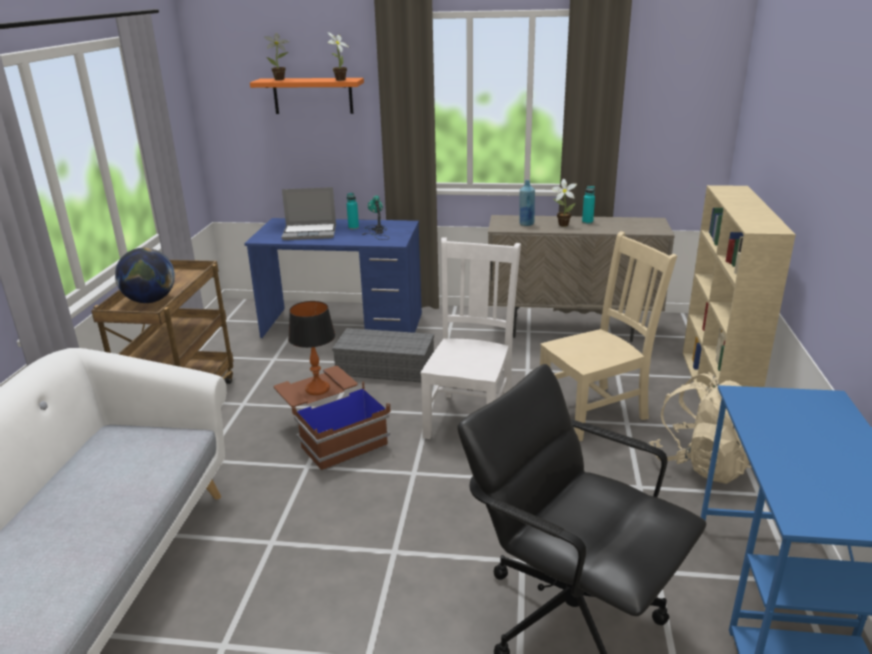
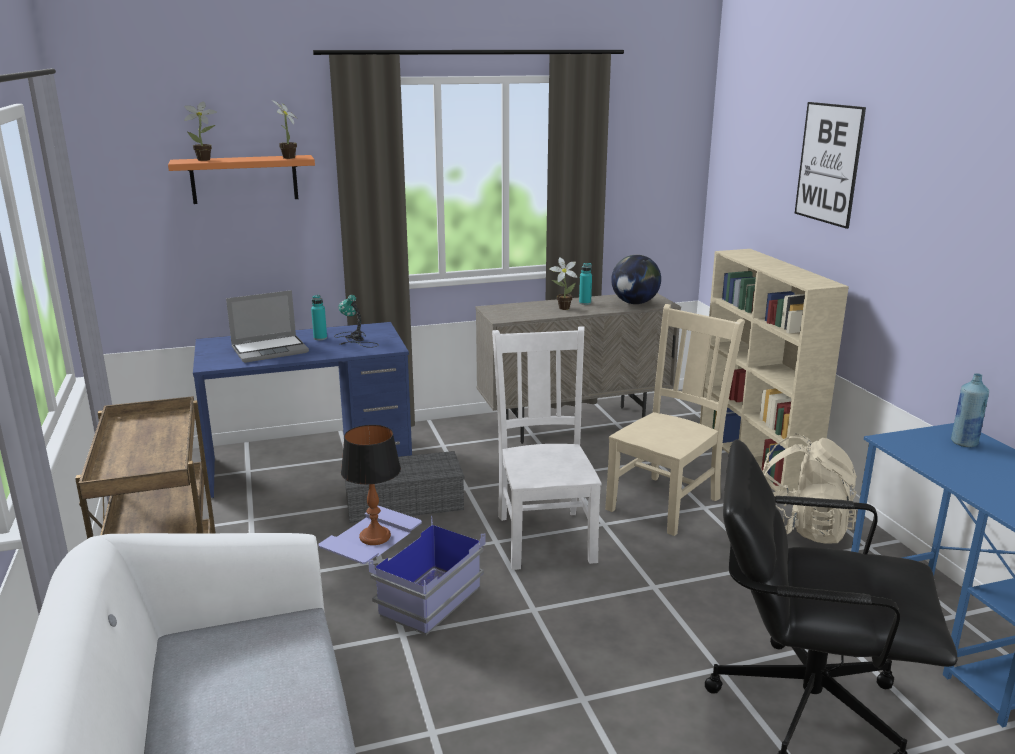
camera: 25 degrees left, 5 degrees down
globe [115,248,175,303] -> globe moved to [611,255,661,304]
brown storage box [274,366,391,472] -> blue storage box [318,506,485,635]
blue bottle [519,180,535,226] -> blue bottle moved to [951,374,989,447]
none -> picture [795,102,866,229]

